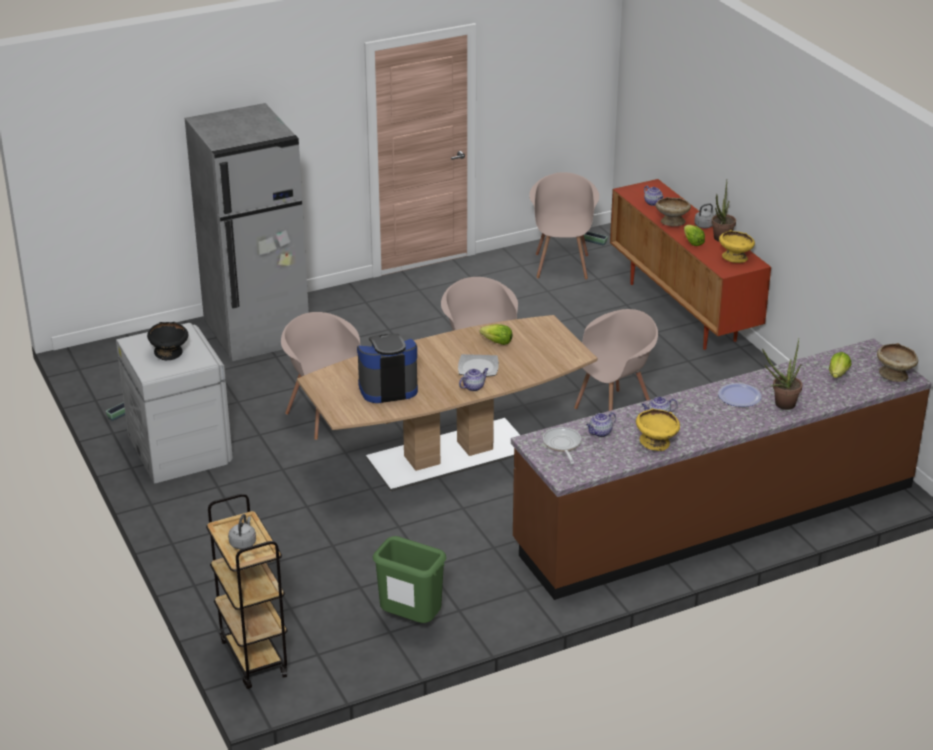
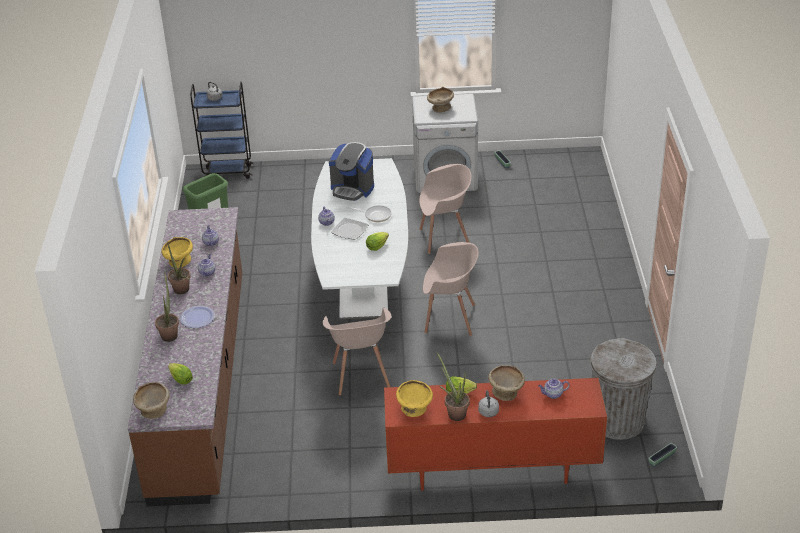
camera: 115 degrees right, 5 degrees up
black bowl [147,322,188,360] -> beige bowl [427,87,454,113]
grey fridge [185,103,309,361] -> none
brown cart [206,494,288,689] -> blue cart [190,82,254,179]
brown dining table [297,315,597,491] -> white dining table [311,158,408,319]
coffee machine [357,334,418,403] -> coffee machine turned 105 degrees clockwise [329,142,374,201]
beige chair [529,172,599,280] -> grey trash can [590,338,657,440]
frying pan [543,427,581,464] -> frying pan moved to [346,205,392,222]
none -> potted plant [168,243,191,294]

